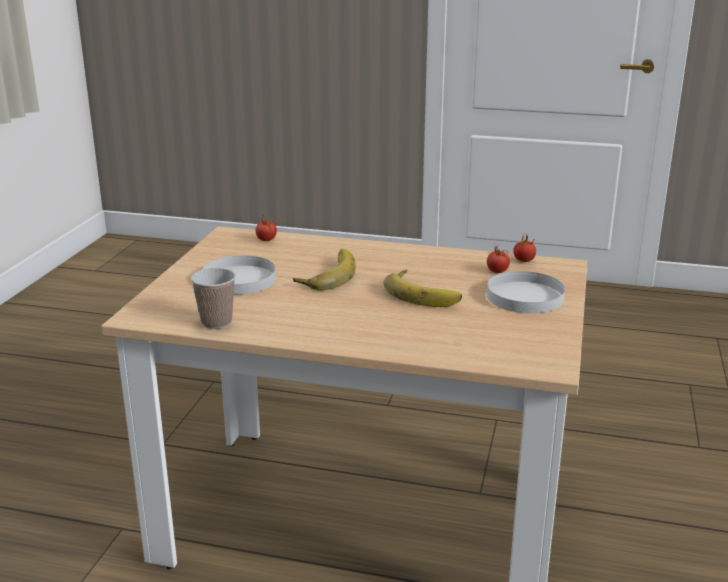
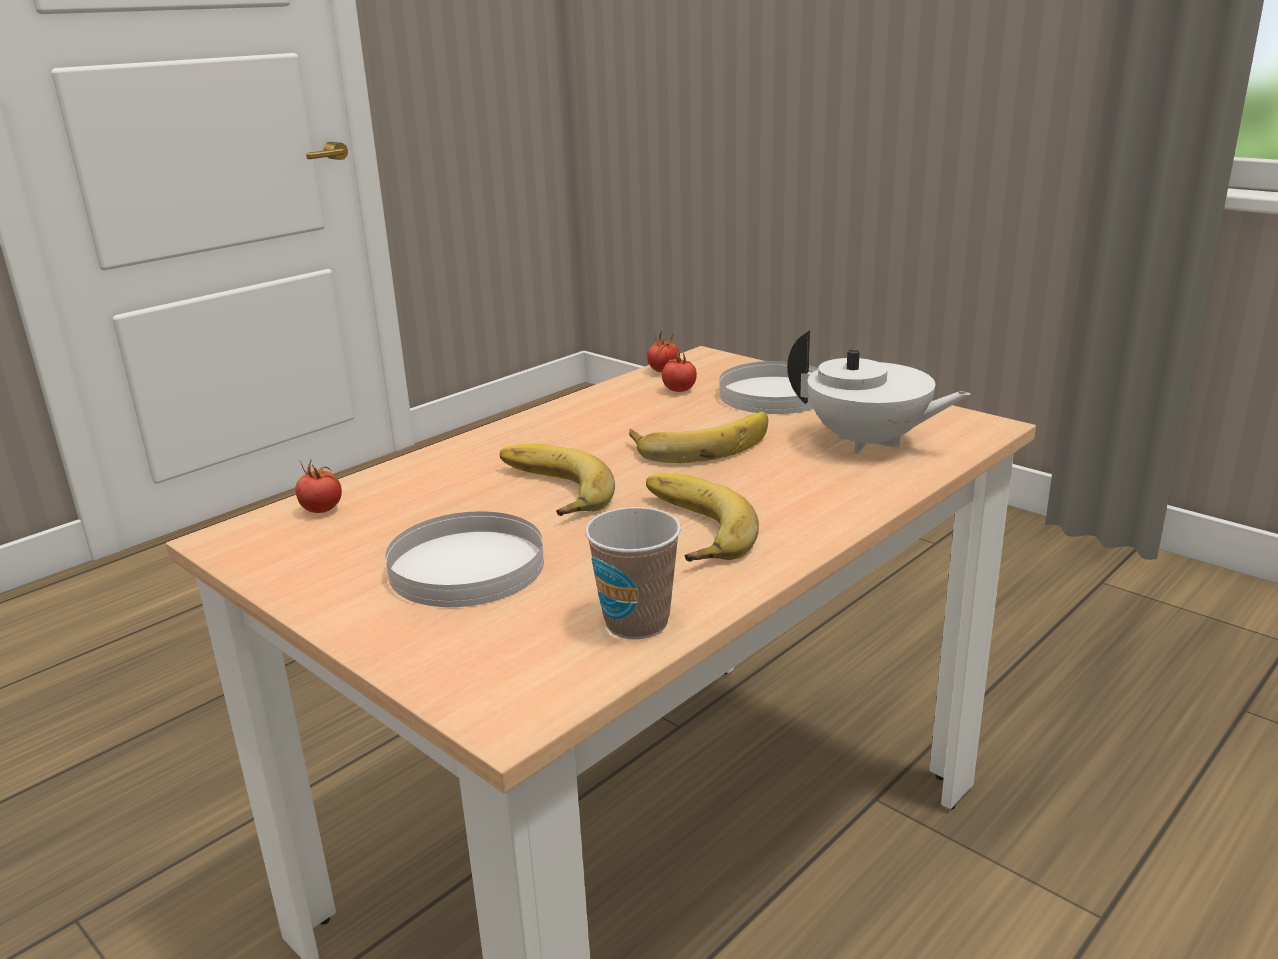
camera: 60 degrees left, 0 degrees up
none -> banana [646,474,759,562]
none -> white teapot [787,330,971,454]

